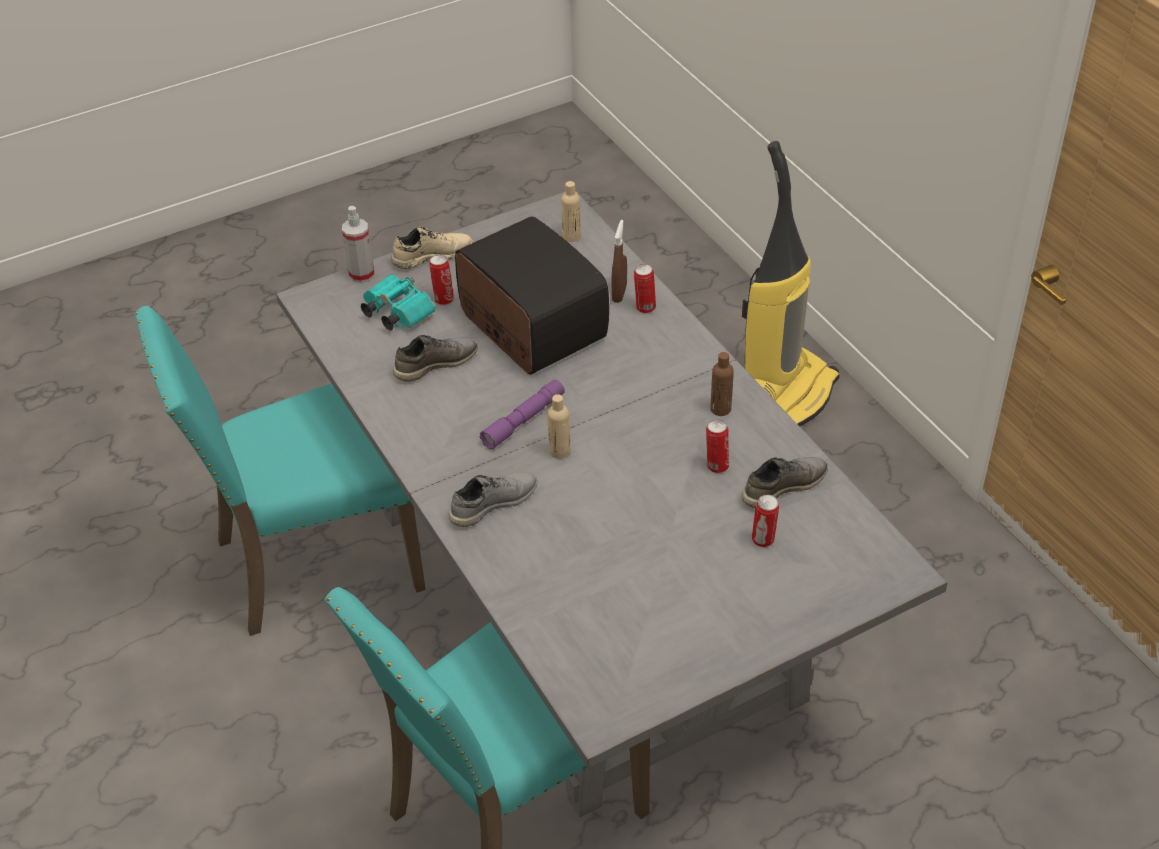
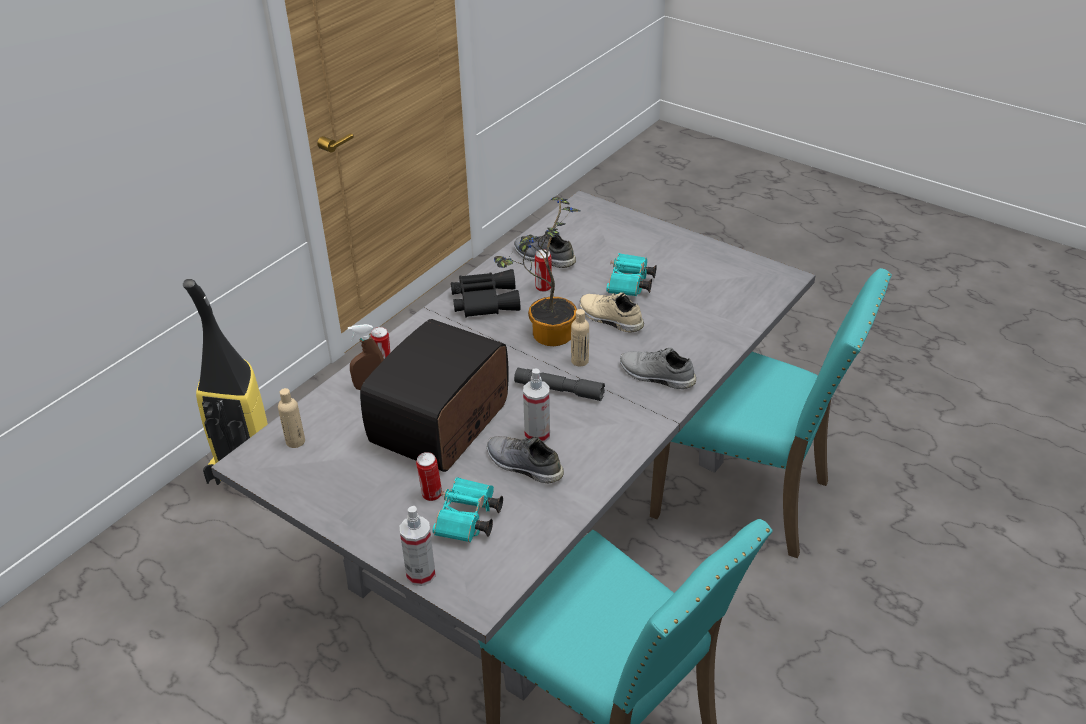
camera: 115 degrees left, 5 degrees down
beige shoe [391,227,473,269] -> beige shoe moved to [579,292,644,333]
purple flashlight [479,380,565,449] -> grey flashlight [514,368,605,401]
brown bottle [710,352,734,416] -> black binoculars [451,269,520,318]
can [752,494,779,547] -> none
none -> potted plant [494,196,580,346]
none -> spray bottle [523,368,550,443]
none -> turquoise binoculars [606,253,657,296]

